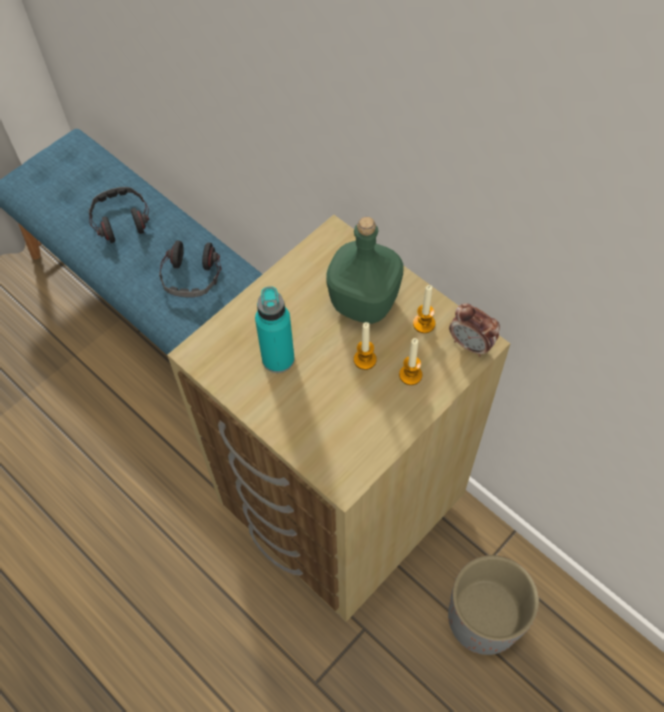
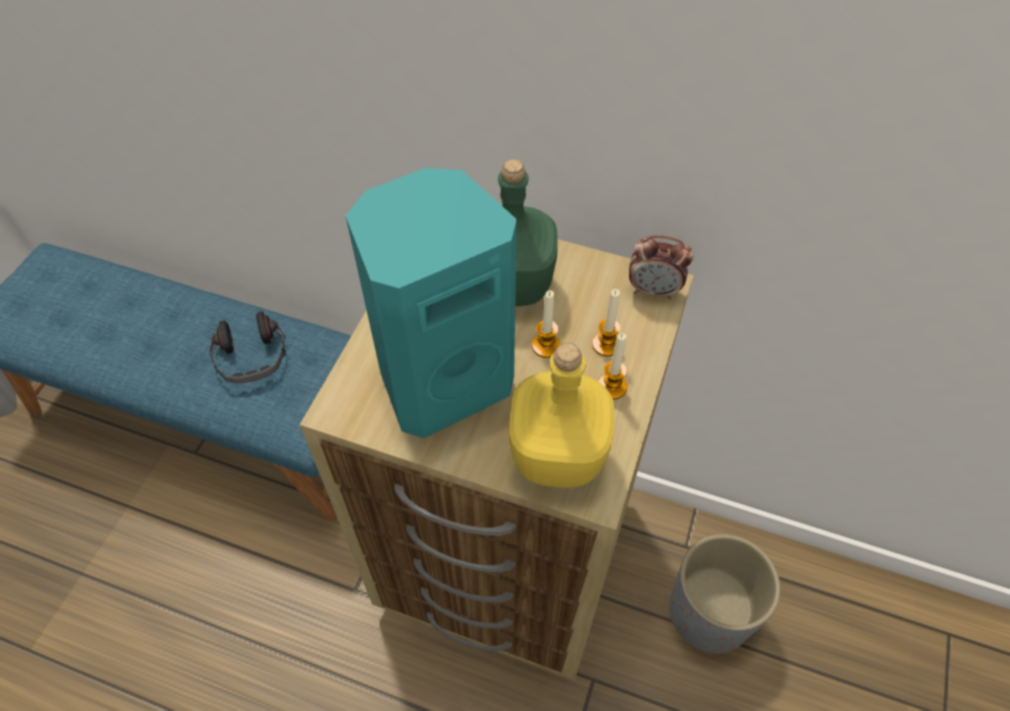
camera: 25 degrees left, 5 degrees down
headphones [89,187,149,243] -> none
turquoise bottle [255,286,295,373] -> turquoise speaker [346,168,517,438]
candle [413,285,435,333] -> candle moved to [598,333,627,400]
none -> yellow bottle [509,343,614,488]

